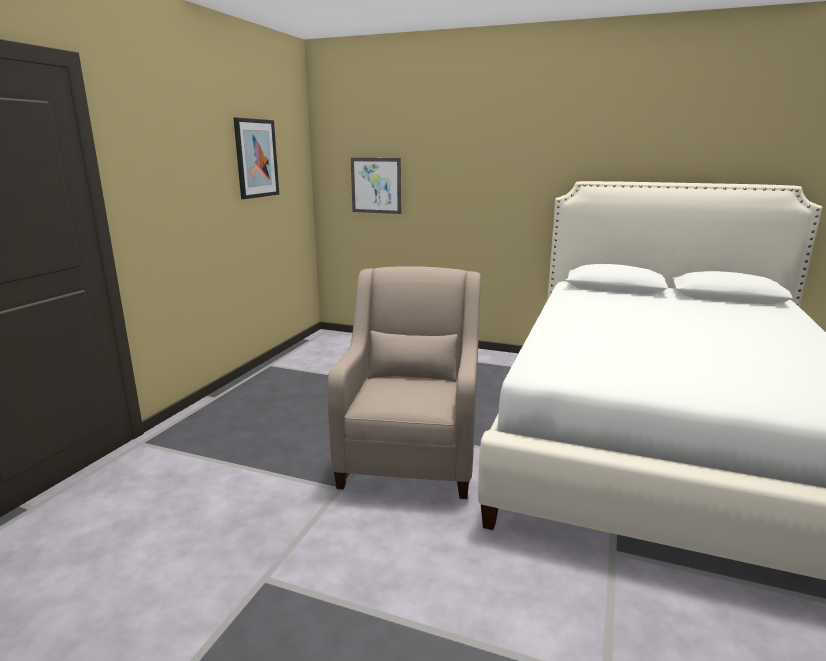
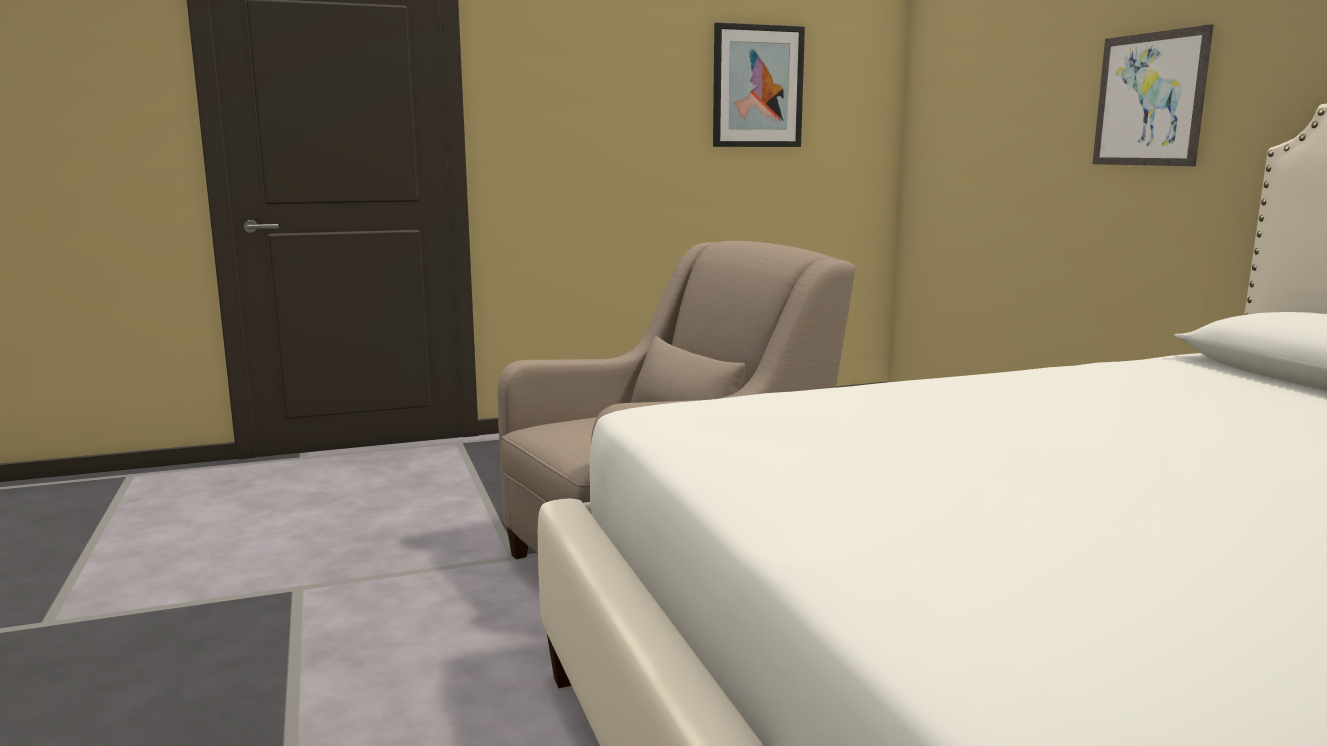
camera: 50 degrees right, 5 degrees down
picture [351,158,401,214] -> picture moved to [1092,24,1213,166]

